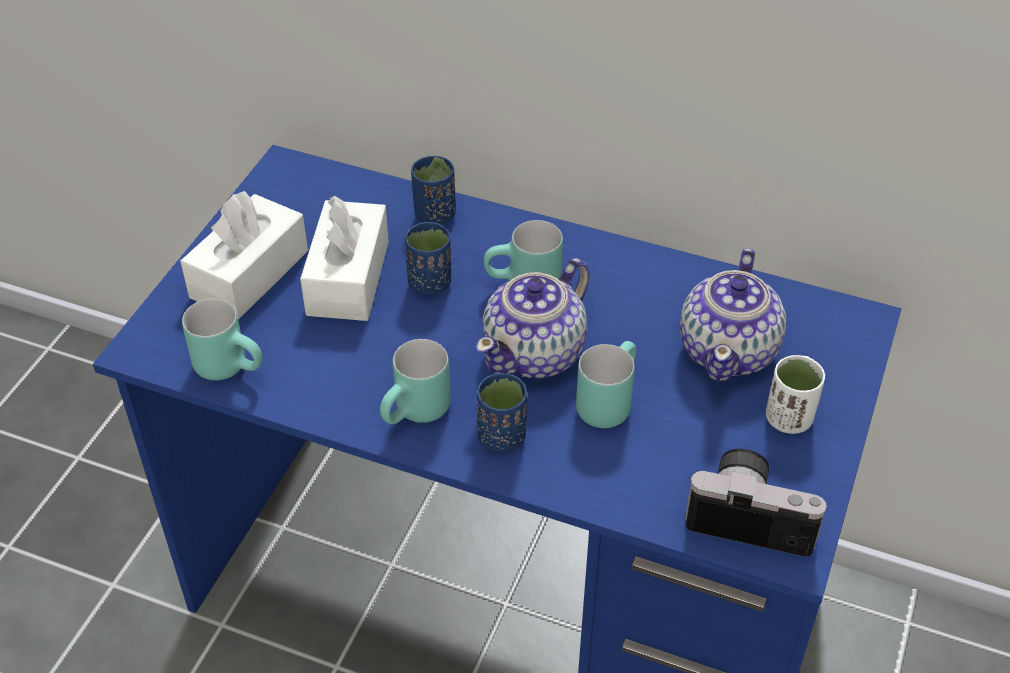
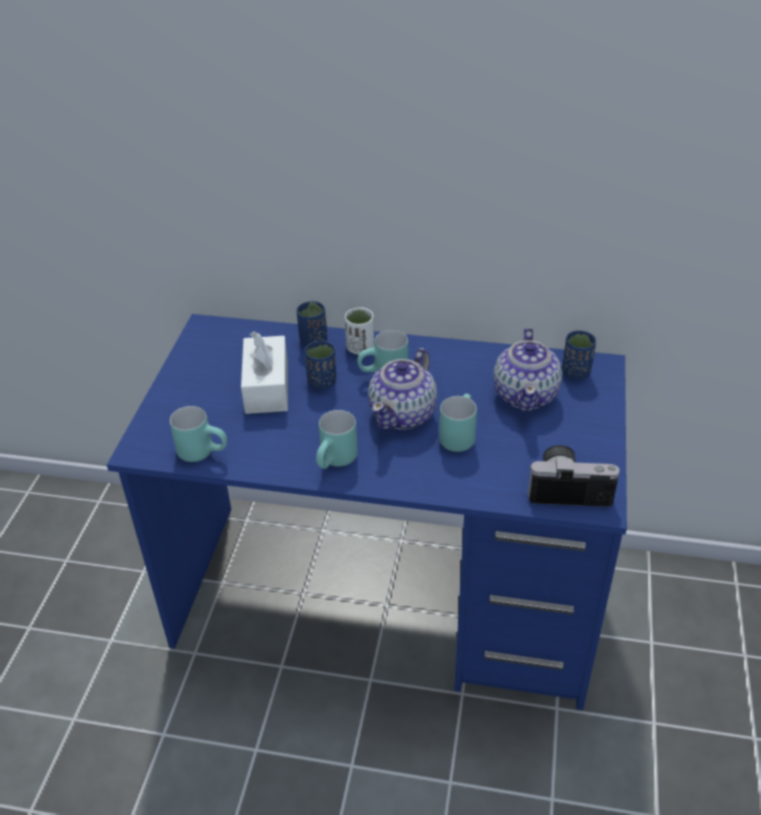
camera: 10 degrees left, 5 degrees down
white tissue box [181,191,308,320] -> none
blue cup [477,373,527,453] -> blue cup moved to [562,331,596,380]
white cup [766,355,825,434] -> white cup moved to [345,307,374,355]

